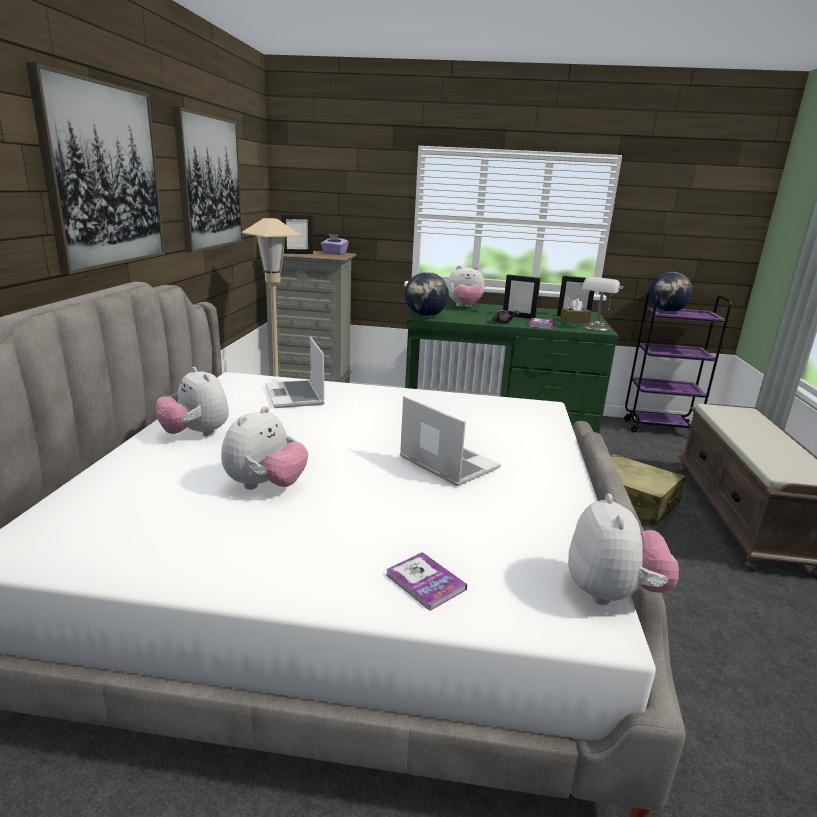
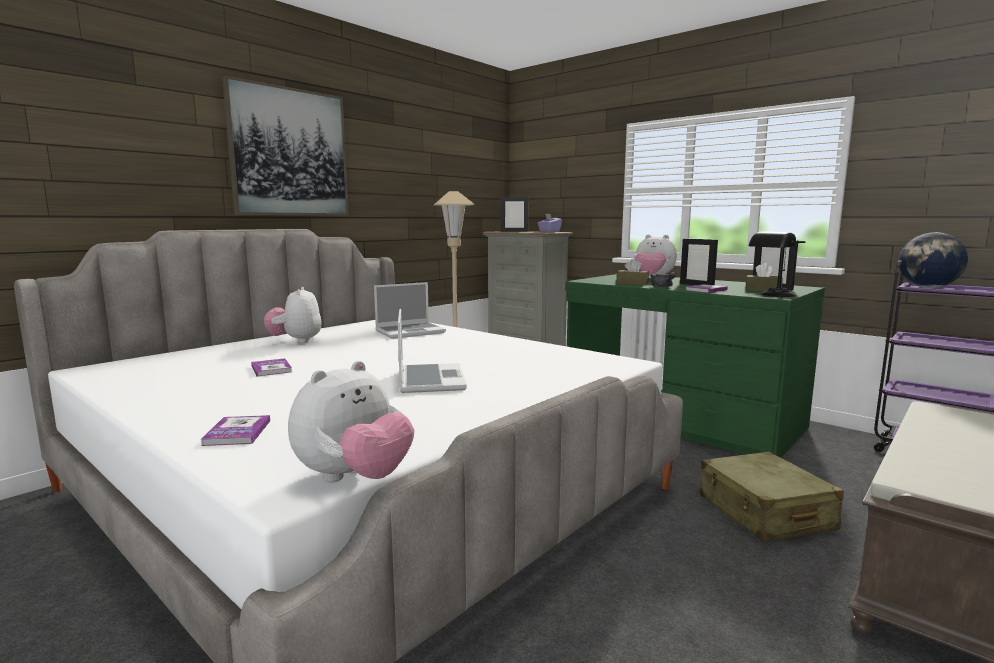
camera: 35 degrees right, 10 degrees down
picture [173,107,243,253] -> none
plush toy [221,406,308,490] -> book [251,358,292,376]
laptop [266,337,325,408] -> laptop turned 135 degrees counterclockwise [374,282,446,339]
globe [405,272,449,317] -> none
white table lamp [581,277,624,330] -> black table lamp [749,232,805,297]
none -> brown tissue box [617,259,649,285]

